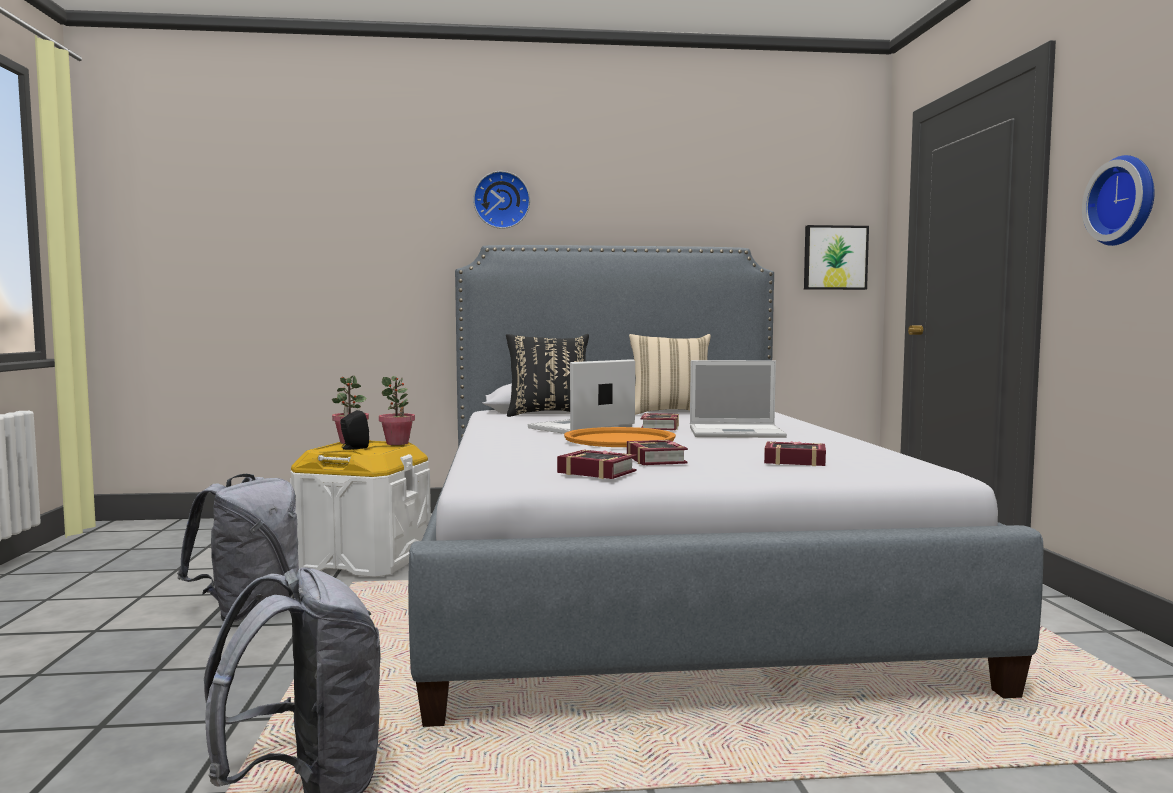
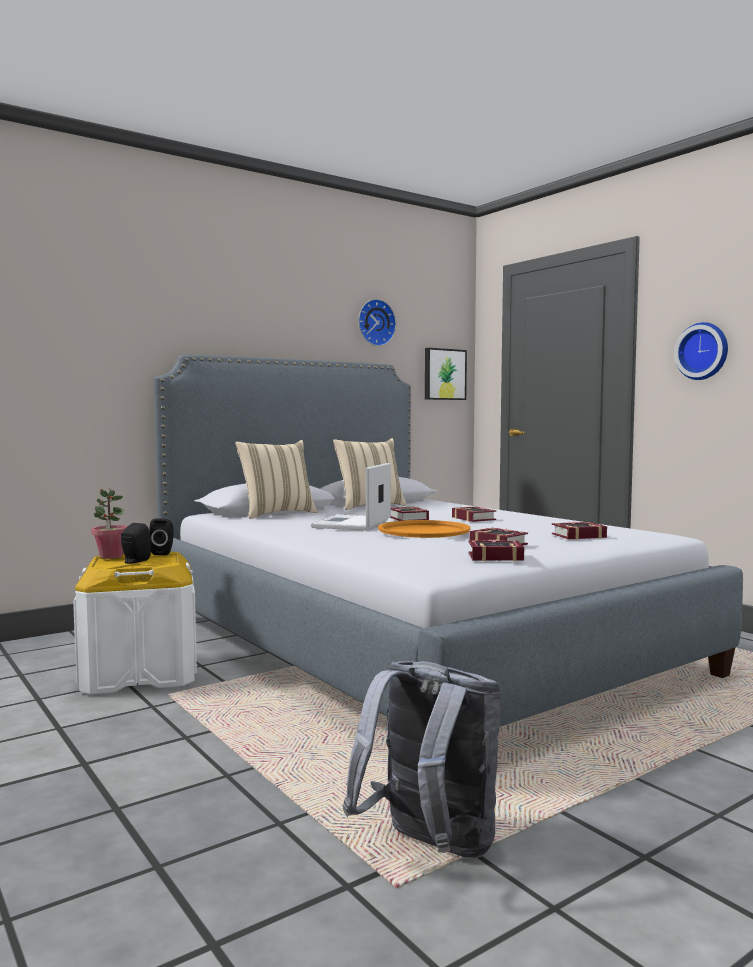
camera: 30 degrees left, 0 degrees up
grey backpack [177,474,299,622] -> none
potted plant [379,376,415,445] -> black speaker [149,519,174,555]
wall clock [473,171,530,229] -> wall clock moved to [358,299,396,346]
black pillow [506,334,589,417] -> beige pillow [235,440,318,519]
laptop [690,360,787,438] -> book [452,506,496,522]

